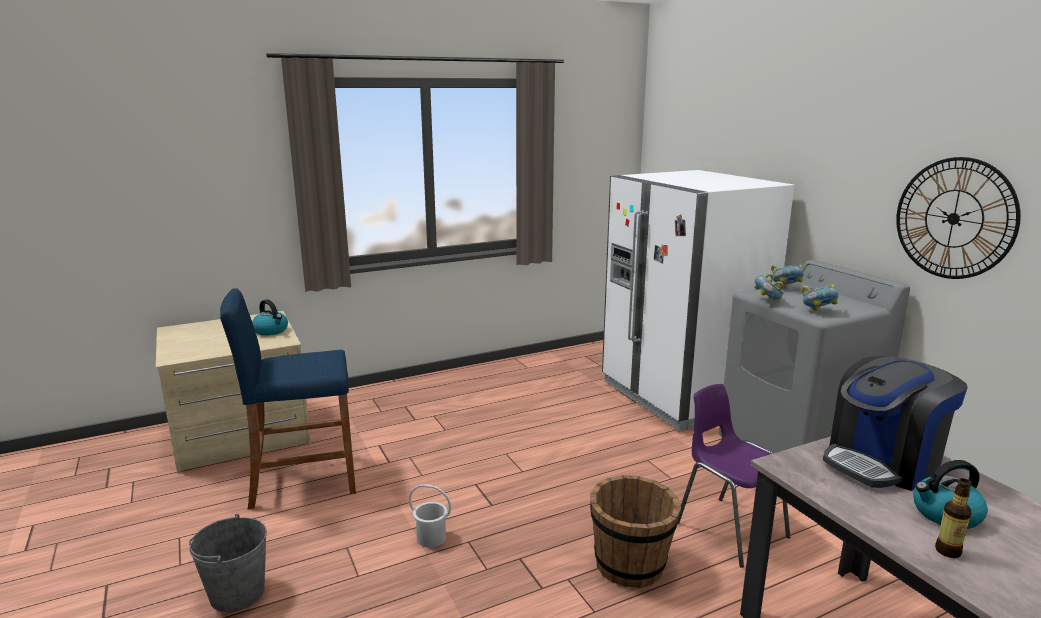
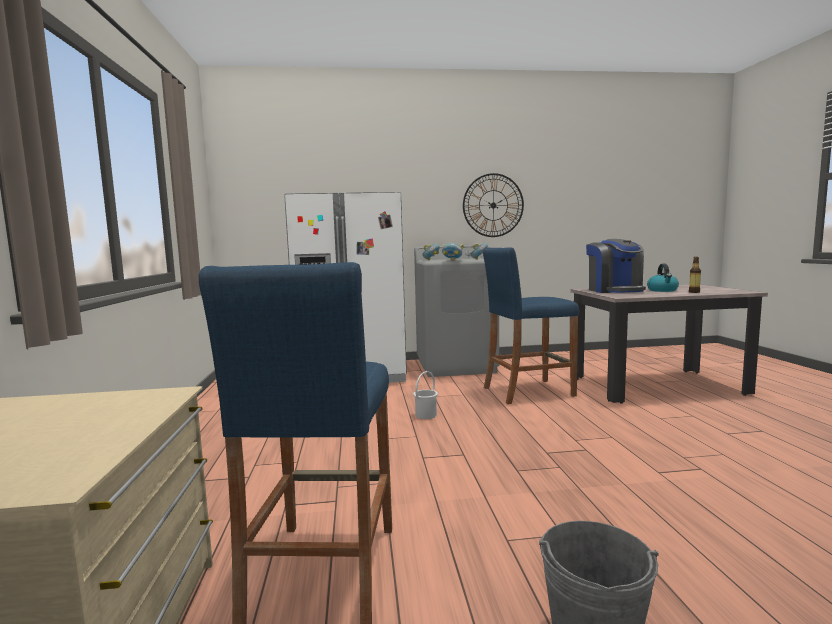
camera: 70 degrees left, 10 degrees down
kettle [252,299,288,336] -> none
white bucket [409,484,451,548] -> white bucket moved to [413,371,438,419]
brown bucket [590,475,681,588] -> none
purple chair [678,384,790,568] -> blue stool [483,247,579,404]

